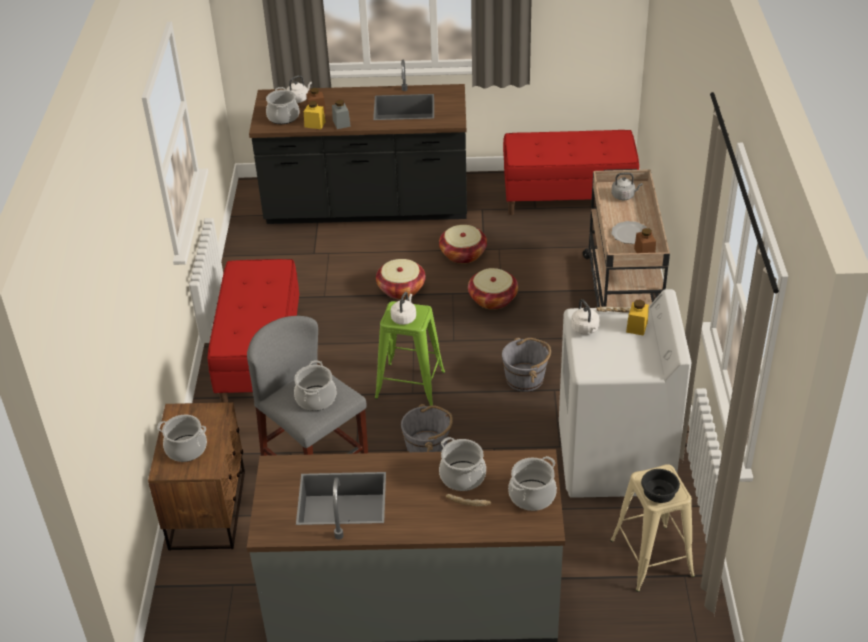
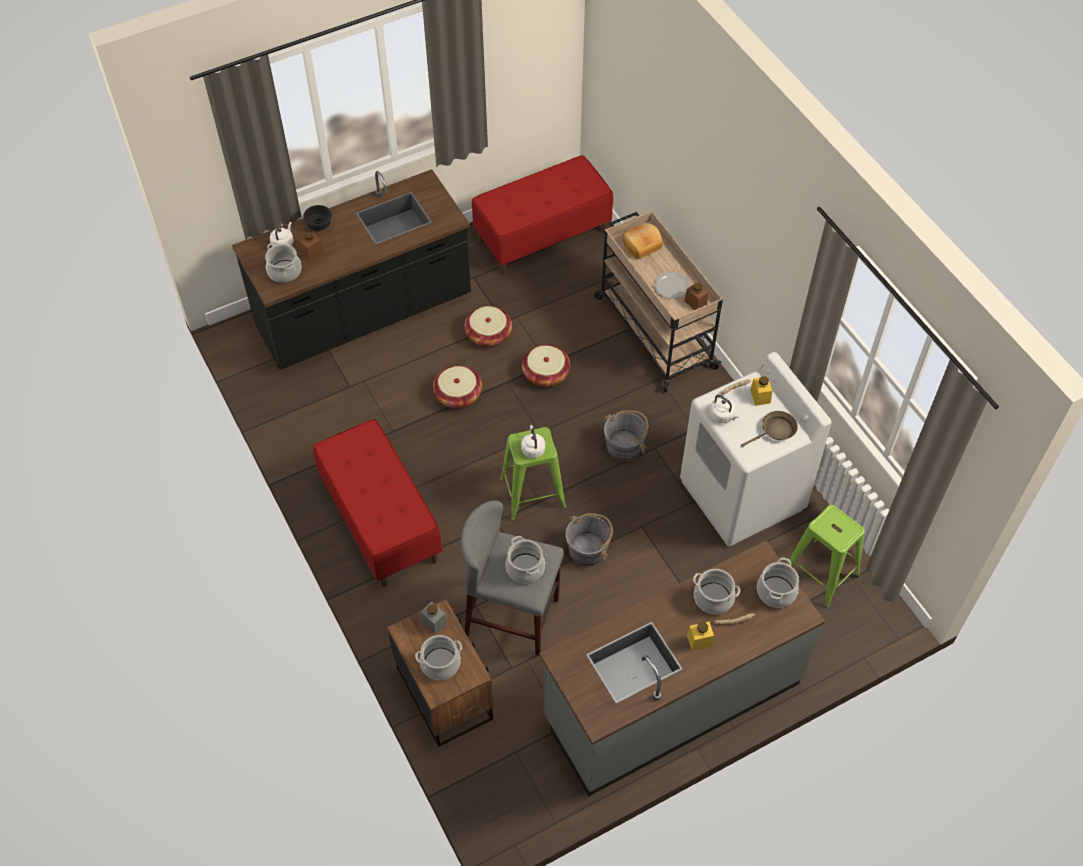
camera: 30 degrees left, 15 degrees up
yellow jar [304,101,325,129] -> yellow jar moved to [687,622,714,651]
grey jar [332,100,351,129] -> grey jar moved to [420,602,447,634]
beige stool [610,464,695,592] -> green stool [787,505,865,608]
grey kettle [612,173,643,200] -> bread [622,223,663,259]
black bowl [641,469,680,503] -> black bowl moved to [303,205,332,231]
none -> brown frying pan [741,411,798,447]

